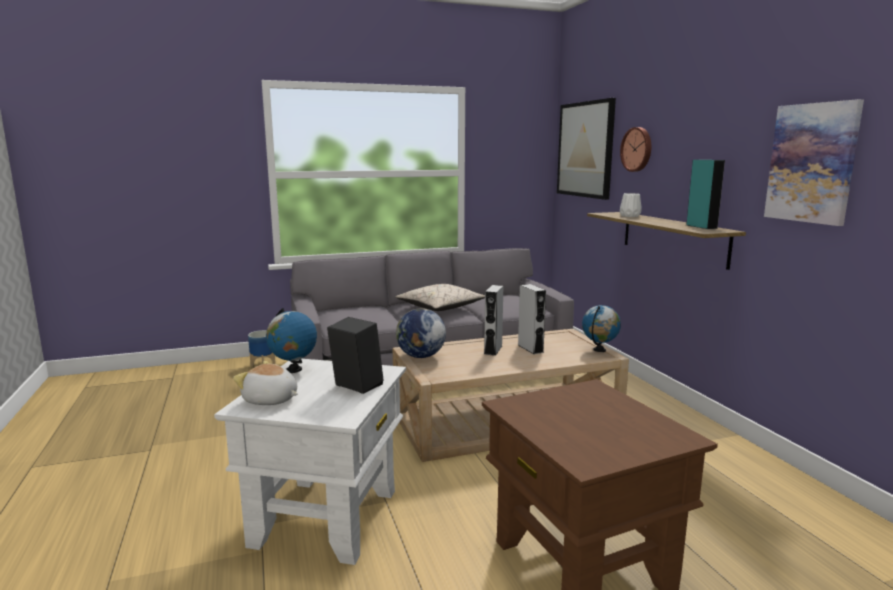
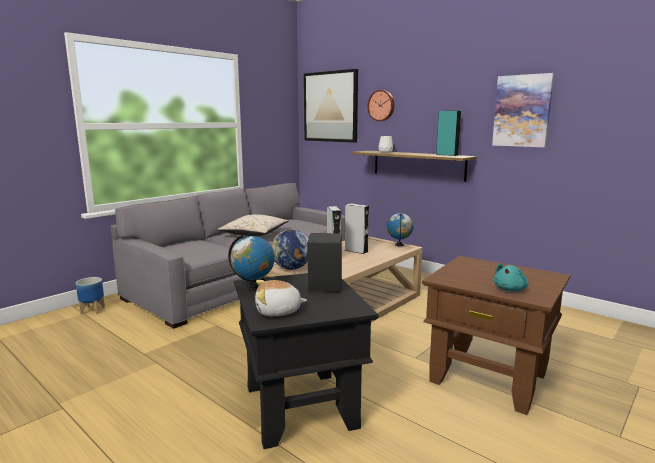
camera: 30 degrees left, 0 degrees up
white side table [214,359,406,565] -> black side table [234,273,379,449]
none -> turquoise plush toy [494,264,529,291]

